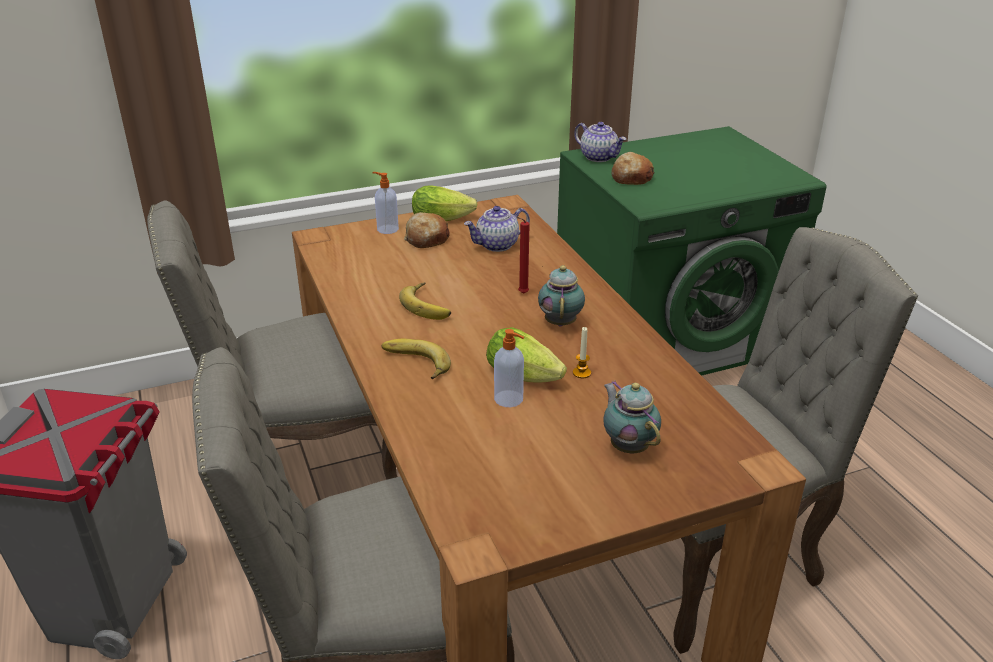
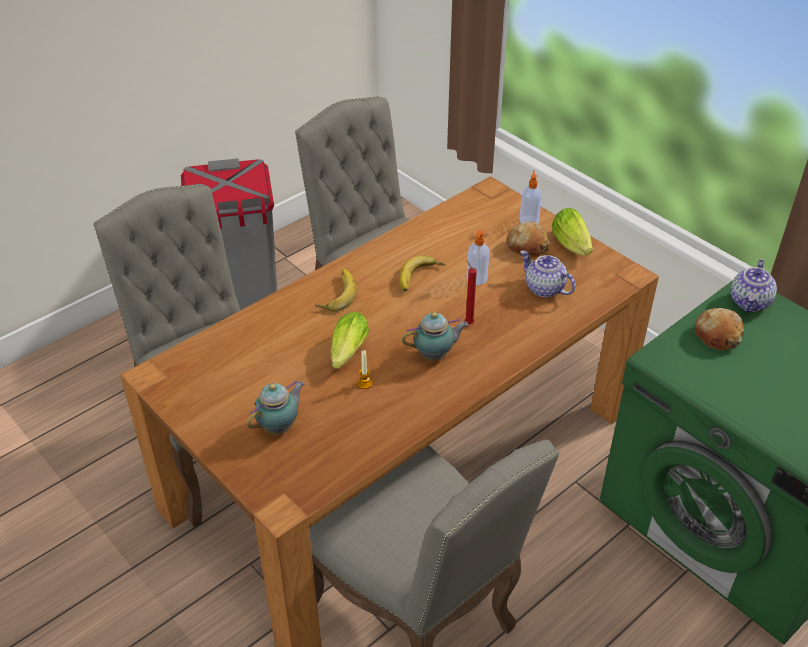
camera: 70 degrees right, 10 degrees up
soap dispenser [494,329,524,407] -> soap dispenser moved to [467,231,489,285]

